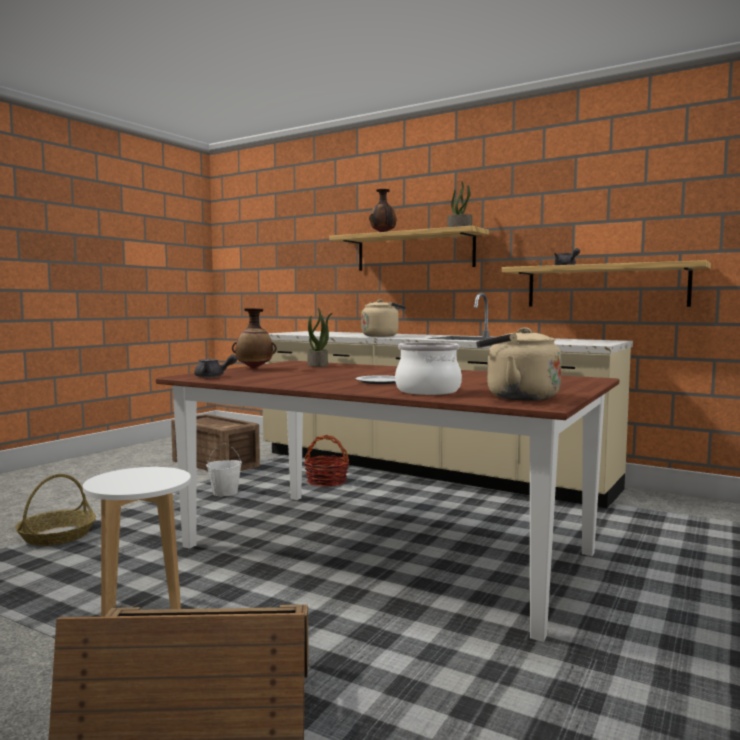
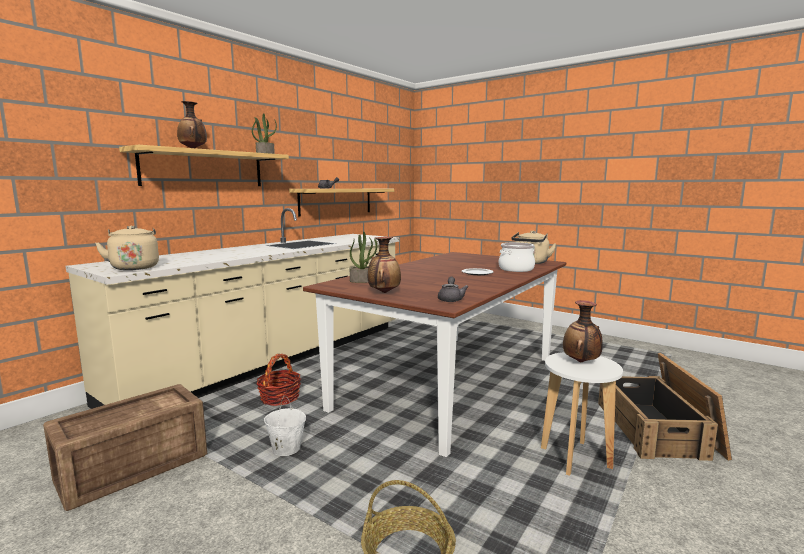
camera: 85 degrees left, 5 degrees up
beige kettle [361,299,406,337] -> beige kettle moved to [95,225,159,270]
none -> vase [563,300,603,362]

